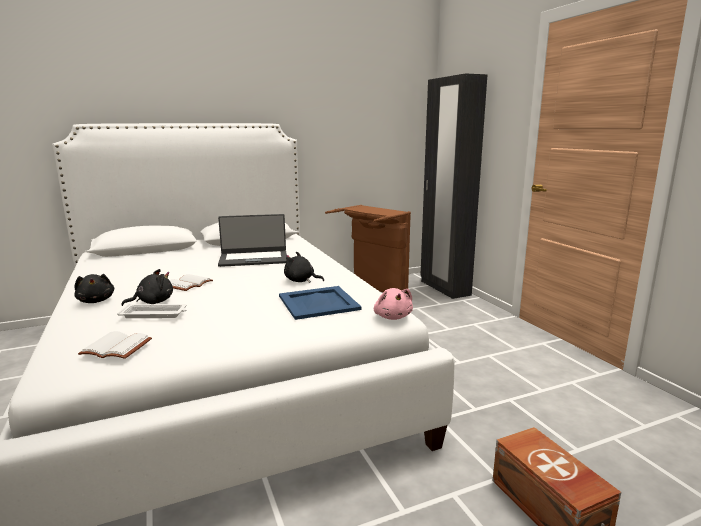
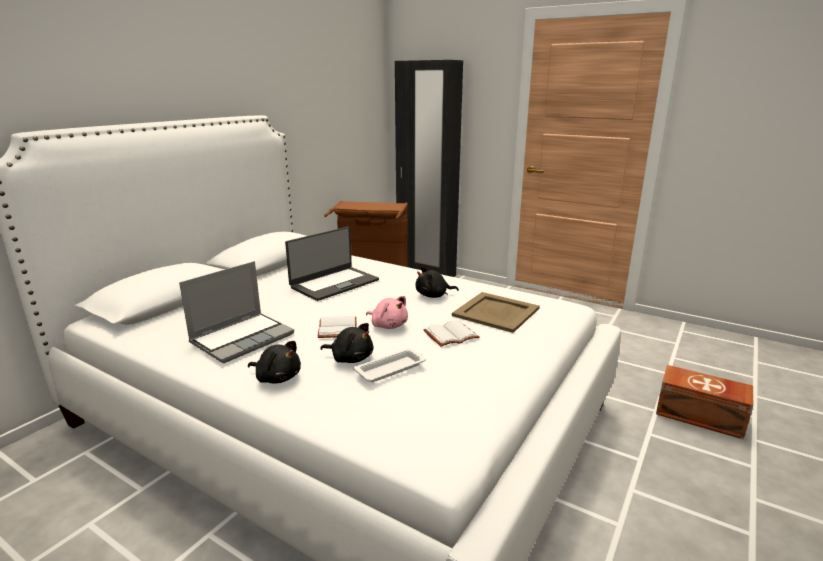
camera: 35 degrees left, 5 degrees up
white book [78,331,152,359] -> white book moved to [424,320,480,347]
black plush toy [121,269,173,306] -> black plush toy turned 90 degrees clockwise [320,323,373,363]
blue tray [279,286,362,320] -> beige tray [452,292,540,333]
pink plush toy [374,288,413,320] -> pink plush toy moved to [366,296,408,329]
none -> laptop [179,261,294,363]

